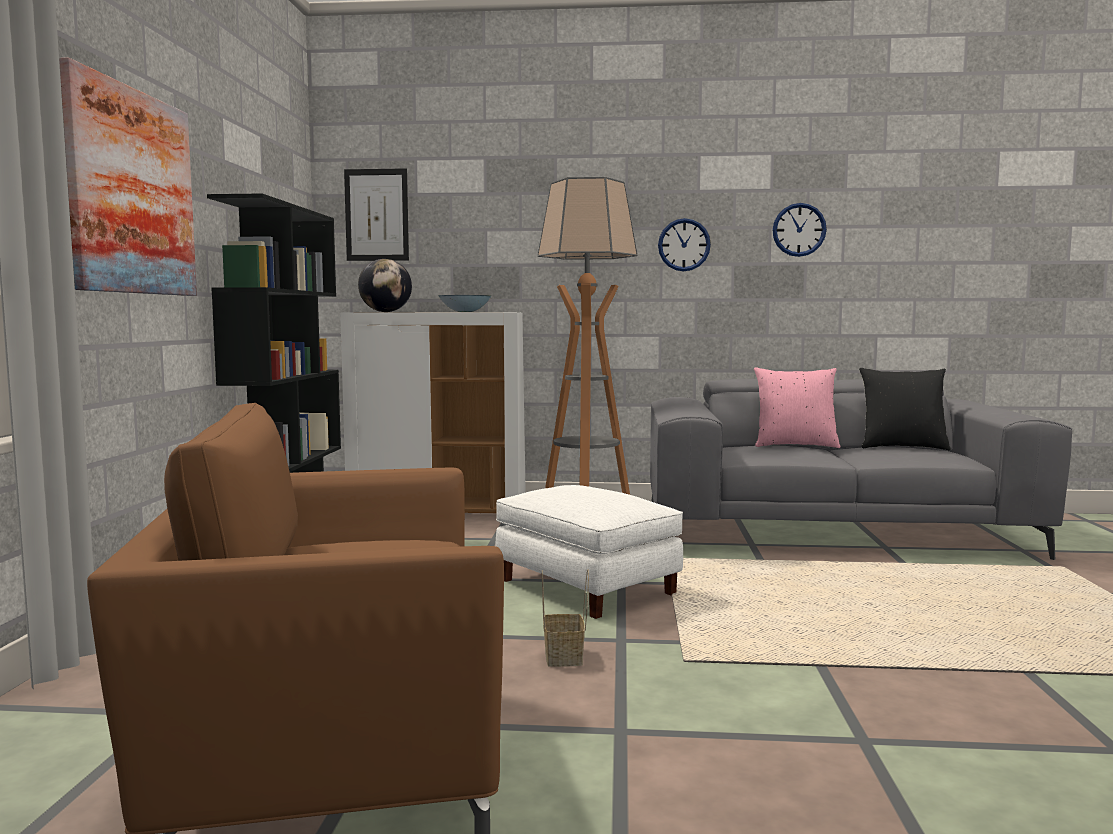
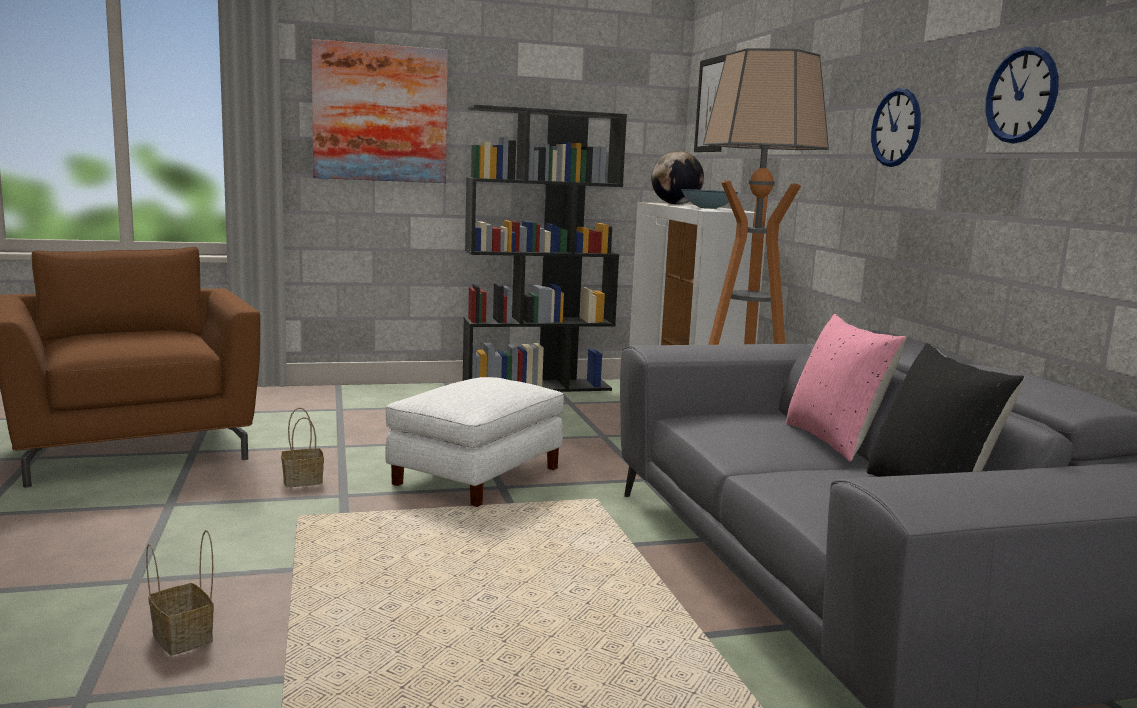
camera: 70 degrees right, 5 degrees up
none -> basket [146,530,214,655]

